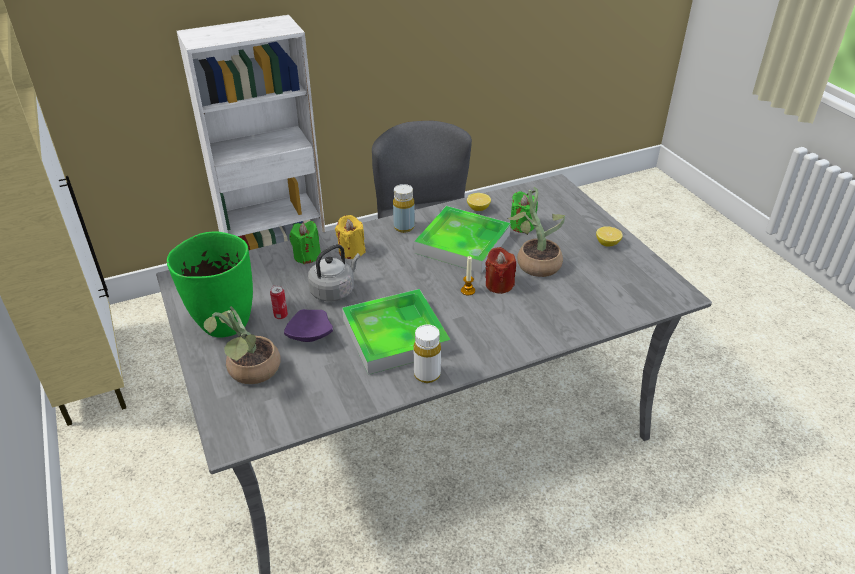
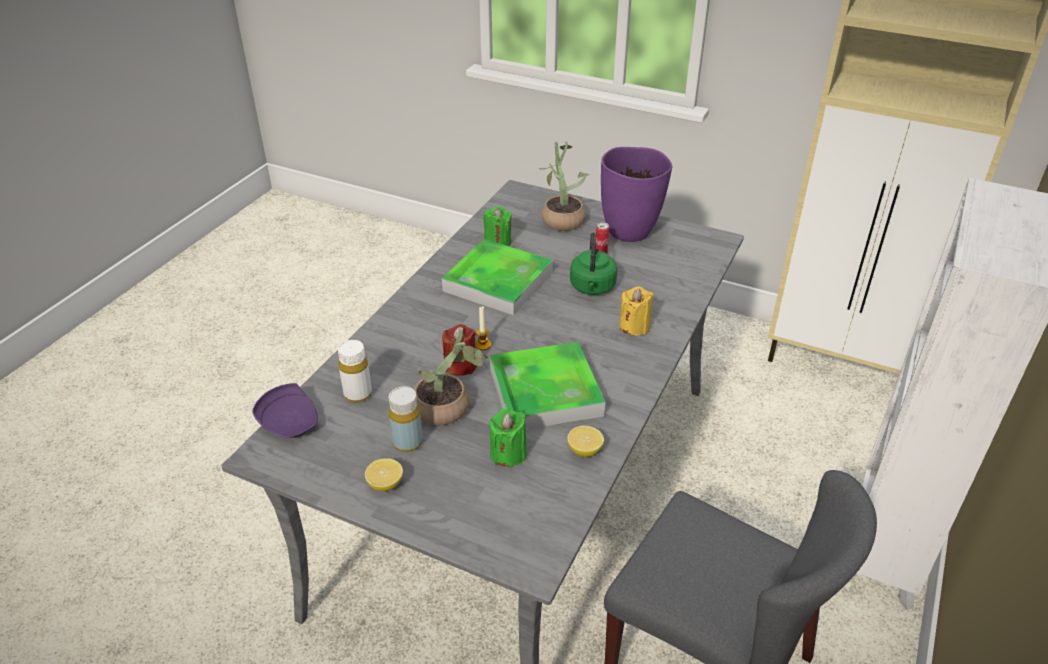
camera: 140 degrees right, 0 degrees up
green vase [167,231,253,338] -> purple vase [601,147,672,242]
purple plate [284,309,333,342] -> purple plate moved to [252,383,318,438]
green candle [289,221,321,264] -> green candle moved to [483,206,512,246]
grey kettle [308,244,360,302] -> green kettle [570,232,617,295]
yellow bottle [393,184,415,233] -> yellow bottle moved to [389,386,423,452]
white bottle [414,325,441,383] -> white bottle moved to [338,340,372,403]

